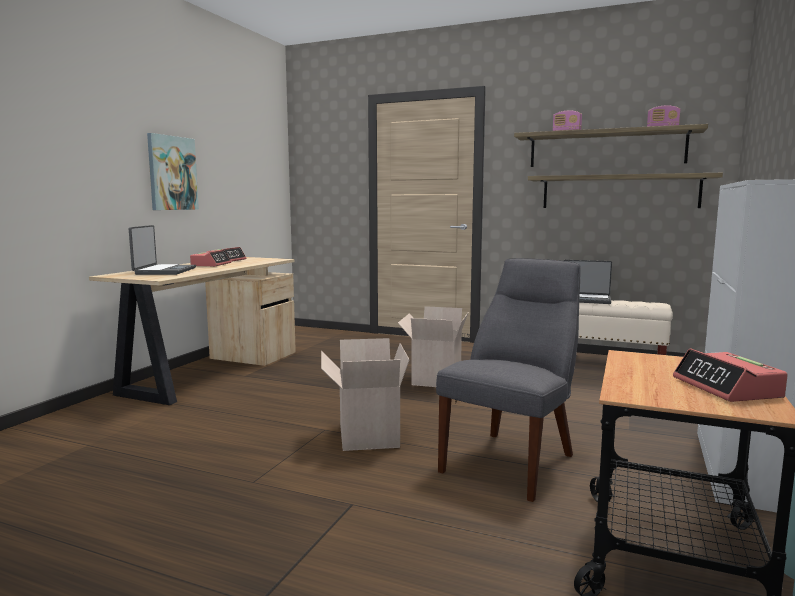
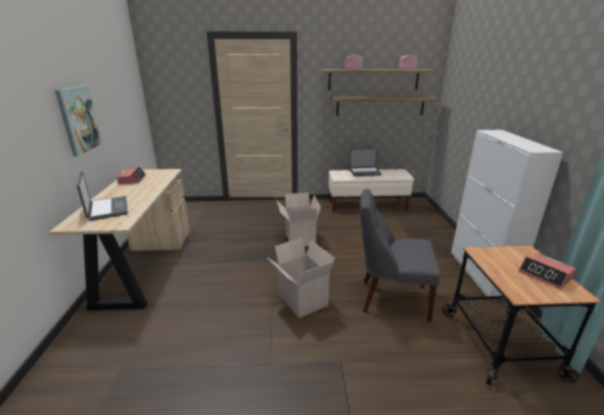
camera: 25 degrees left, 15 degrees up
alarm clock [190,250,232,267] -> none
grey chair [436,258,581,502] -> grey chair turned 90 degrees counterclockwise [360,189,441,322]

